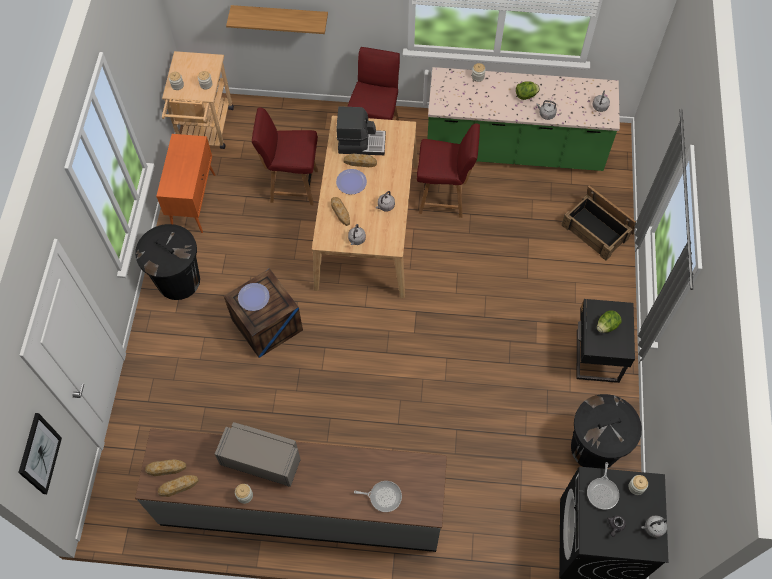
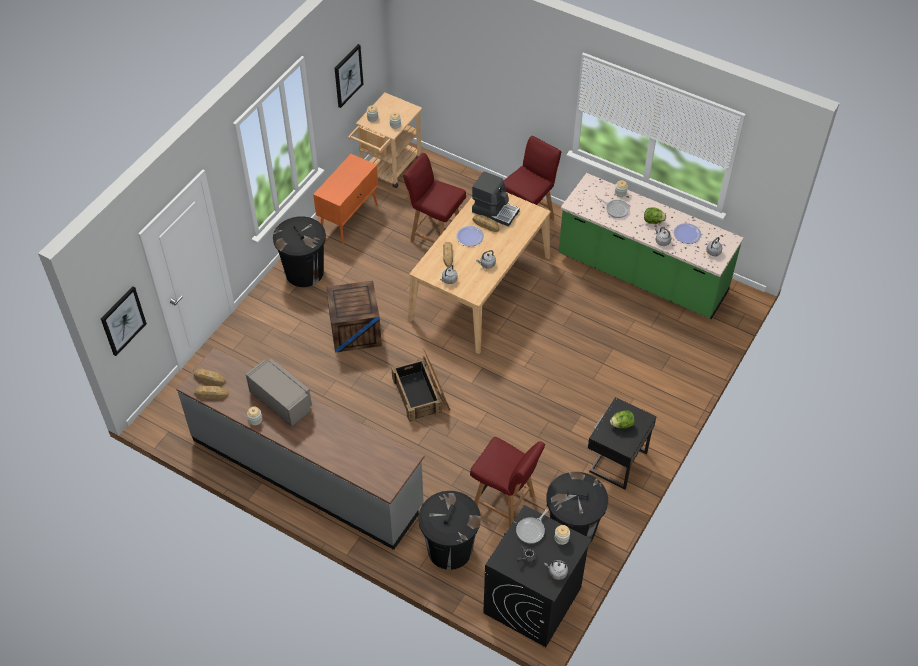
camera: 25 degrees right, 10 degrees down
shelf [226,5,328,34] -> none
plate [238,283,270,311] -> plate moved to [673,223,701,244]
frying pan [354,481,402,512] -> frying pan moved to [597,198,630,218]
red chair [417,124,480,218] -> red chair moved to [470,437,545,528]
crate [561,185,636,261] -> crate moved to [391,349,450,422]
none -> picture [335,44,363,108]
none -> black trash can [418,491,481,570]

